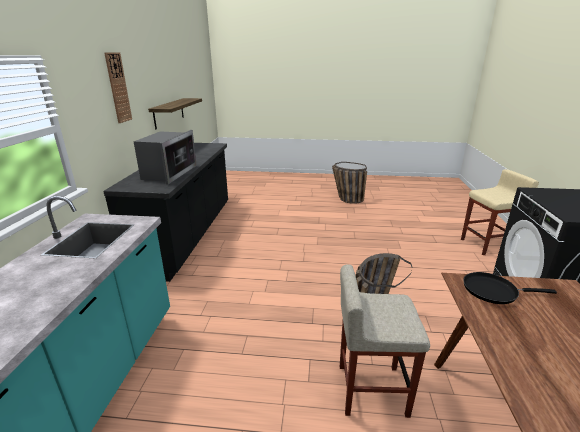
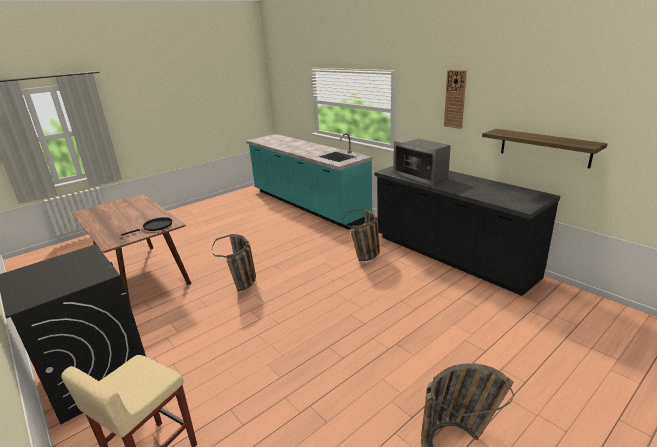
camera: 135 degrees right, 0 degrees up
beige stool [340,264,430,418] -> none
none -> basket [342,209,380,261]

